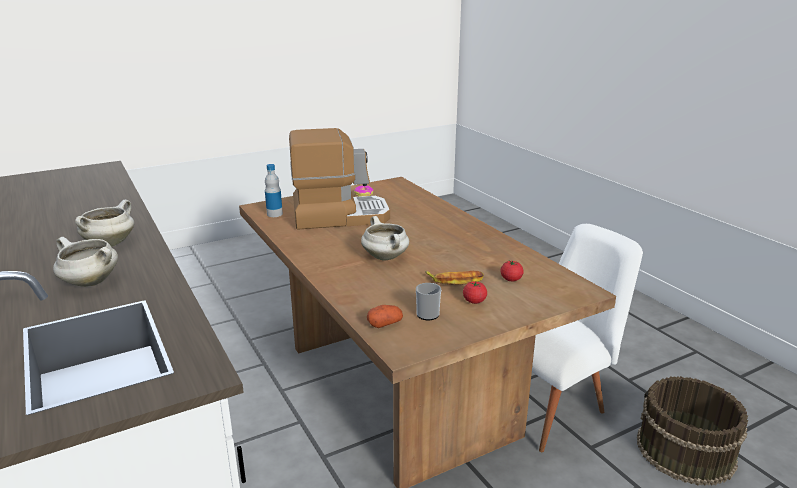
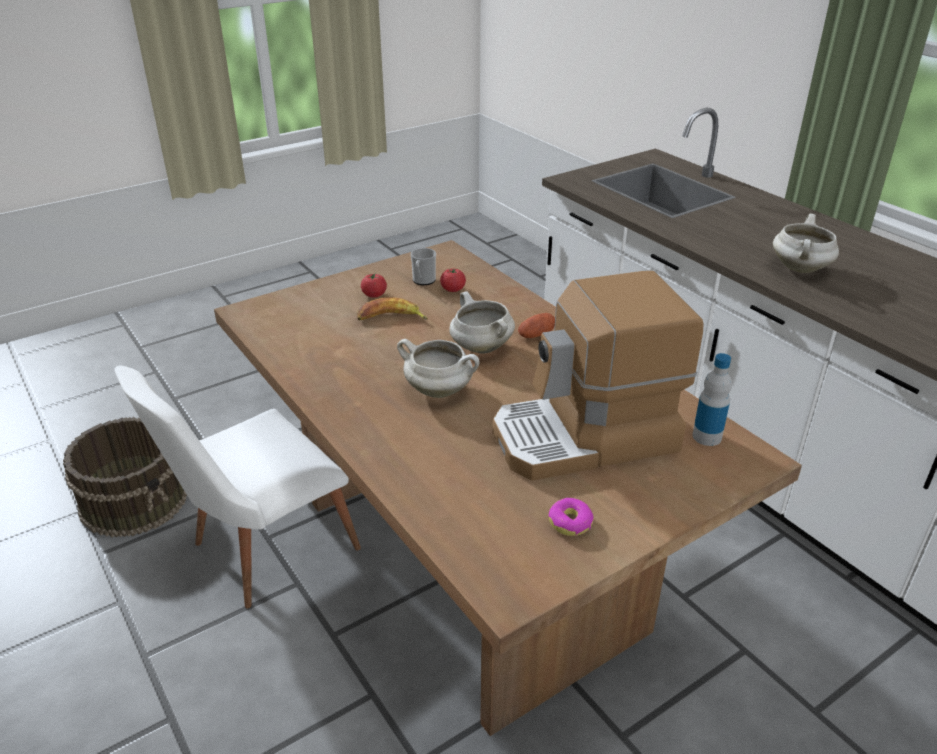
camera: 175 degrees right, 10 degrees up
white cooking pot [53,237,118,287] -> white cooking pot moved to [397,339,480,398]
potato [367,305,403,328] -> potato moved to [518,313,555,338]
tomato [500,260,524,281] -> tomato moved to [440,269,466,292]

